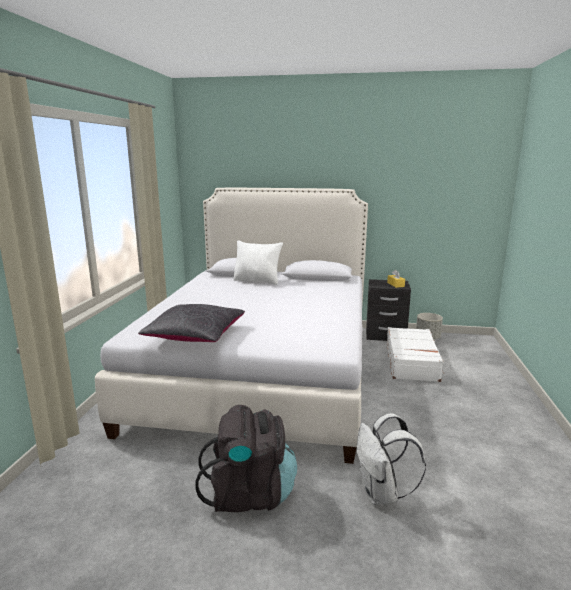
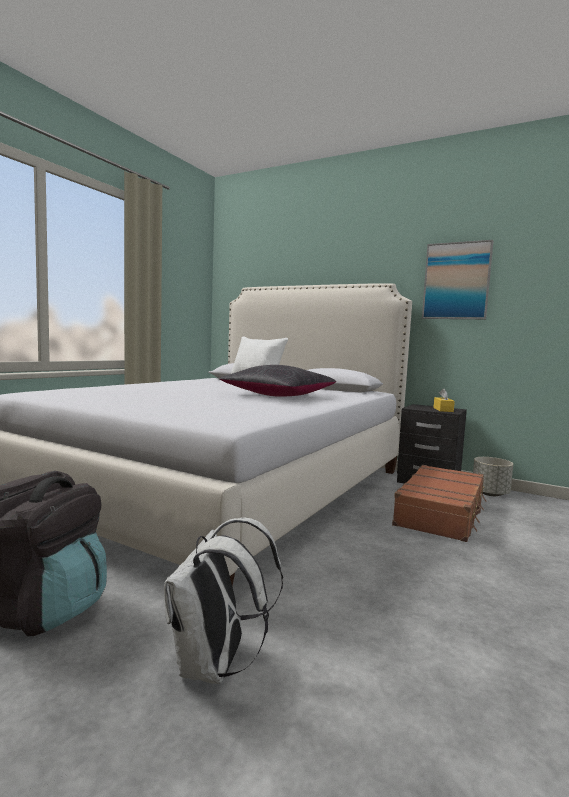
camera: 20 degrees right, 10 degrees down
black pillow [138,304,245,342] -> black pillow moved to [220,365,336,397]
white suitcase [387,327,443,382] -> brown suitcase [392,465,486,542]
none -> picture [422,240,493,319]

